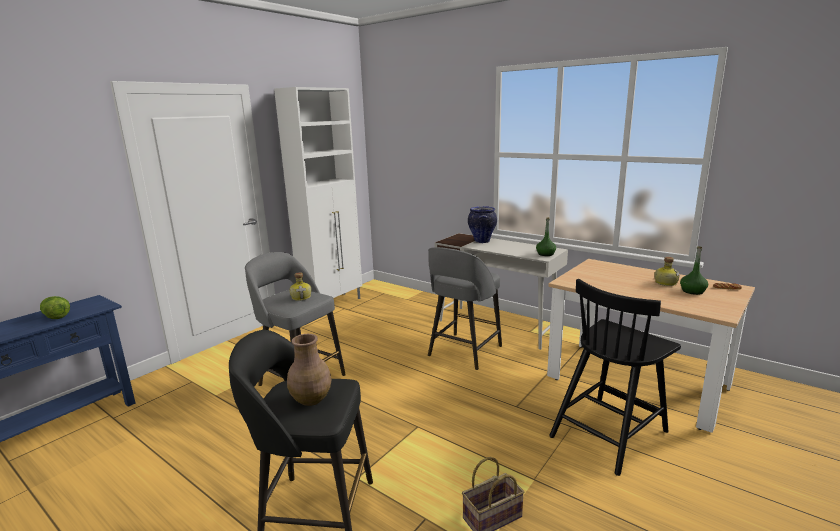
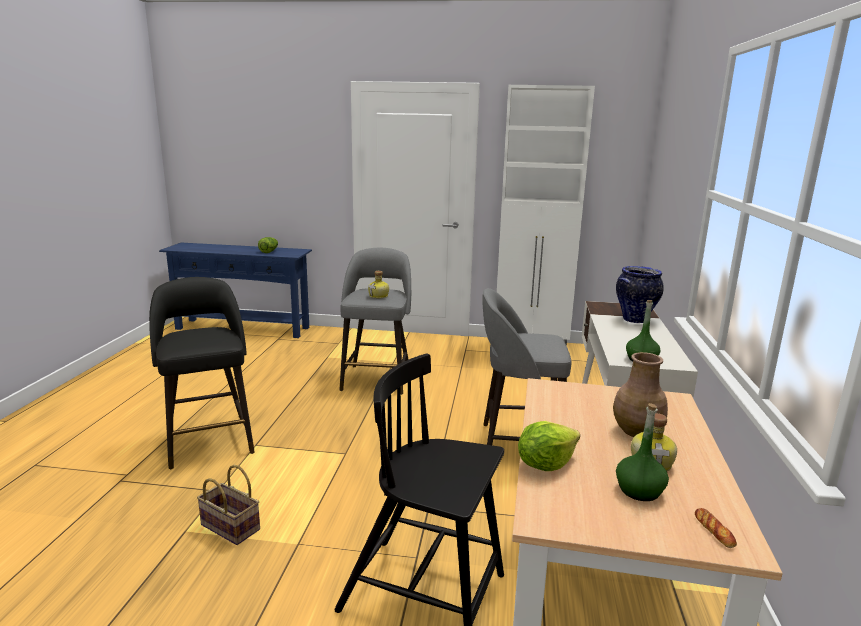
camera: 60 degrees right, 0 degrees up
brown vase [287,334,332,406] -> brown vase moved to [613,352,668,437]
none -> lettuce [518,421,580,471]

